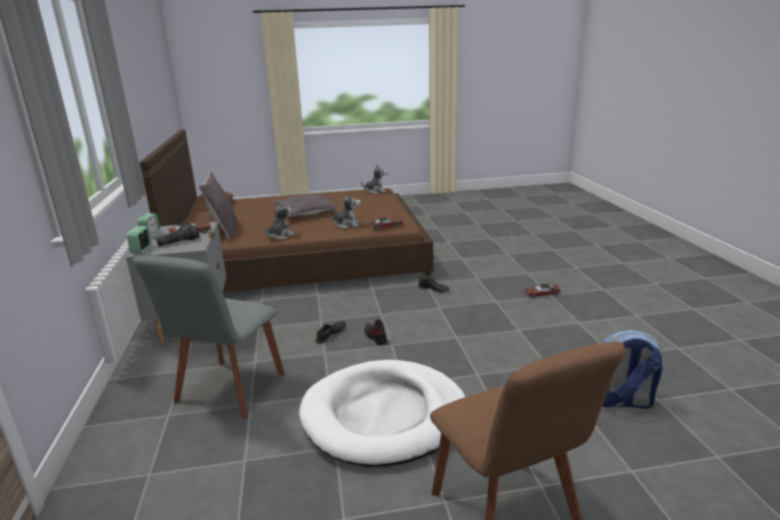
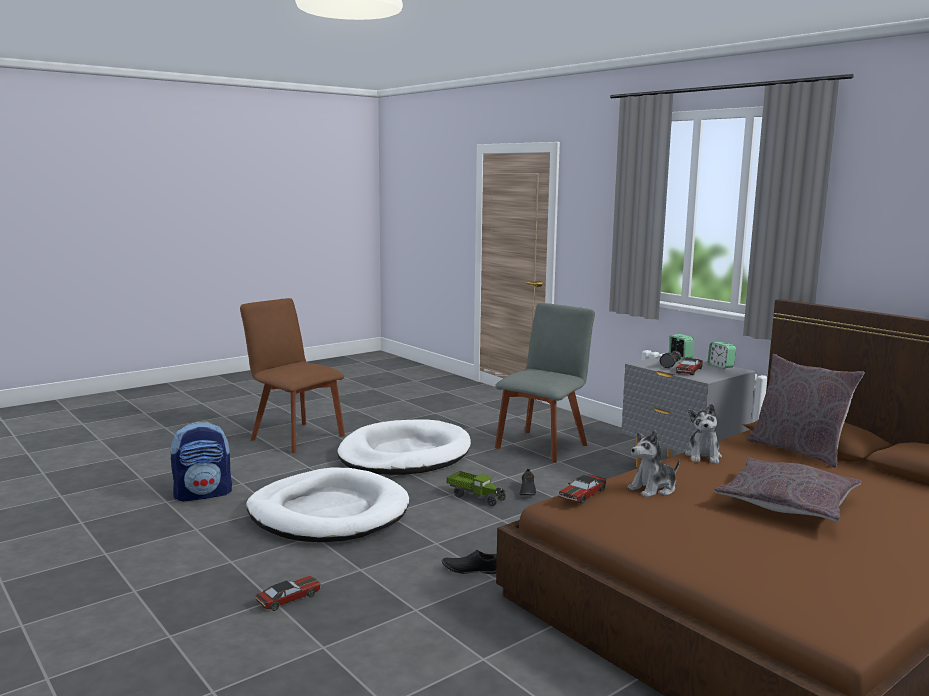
camera: 150 degrees right, 10 degrees down
grey chair [133,256,285,419] -> grey chair turned 45 degrees clockwise [495,303,595,463]
plush toy [361,164,387,194] -> none
shoe [365,320,387,345] -> toy truck [446,471,507,506]
none -> white dog bed [246,467,409,542]

